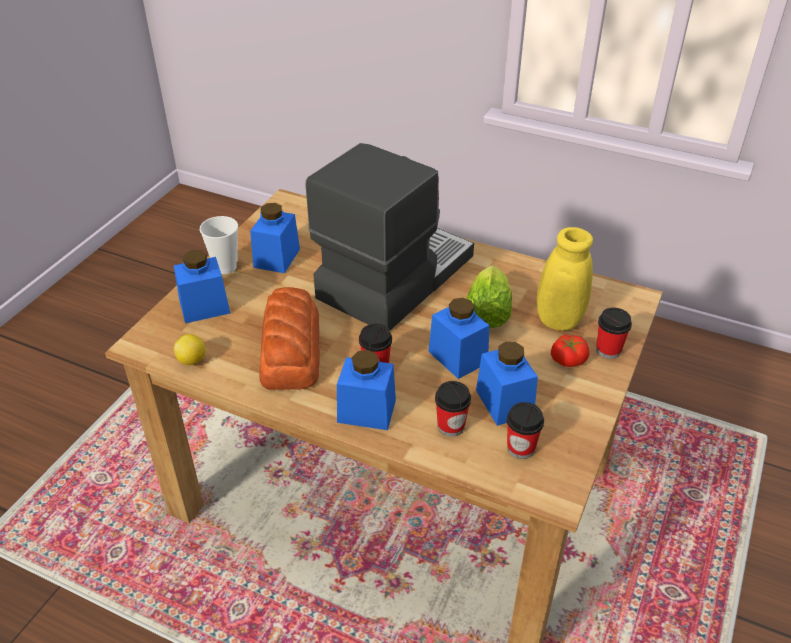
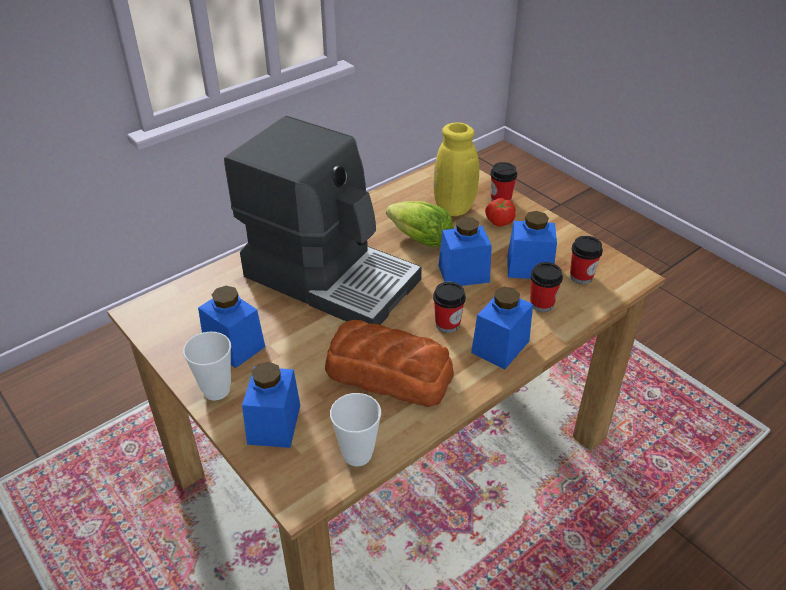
camera: 65 degrees left, 0 degrees up
lemon [174,334,205,365] -> cup [330,393,381,466]
coffee machine [306,143,474,330] -> coffee machine turned 150 degrees clockwise [224,116,422,325]

